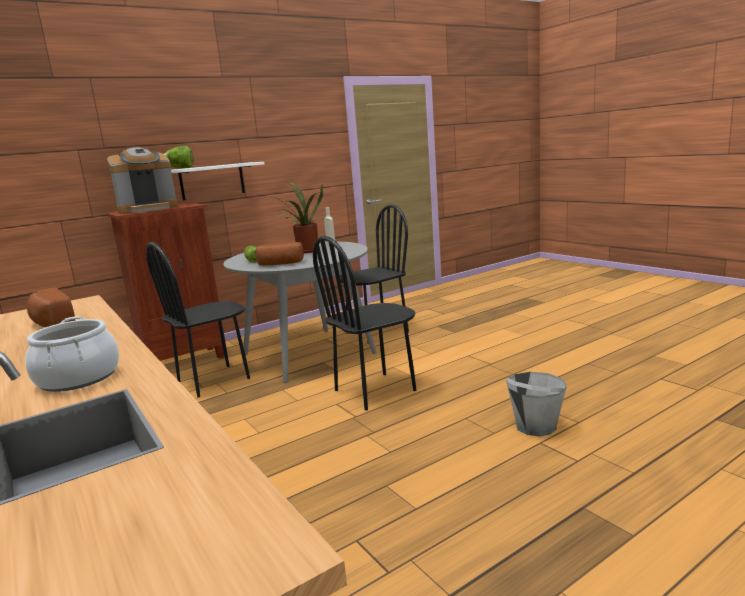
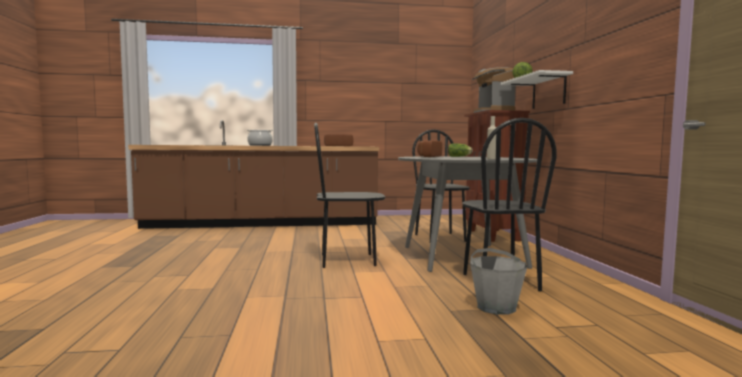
camera: 115 degrees right, 10 degrees down
potted plant [269,182,331,253] -> none
black chair [313,236,416,410] -> black chair turned 90 degrees counterclockwise [314,123,385,268]
grey bucket [506,372,567,436] -> grey bucket moved to [470,248,527,315]

